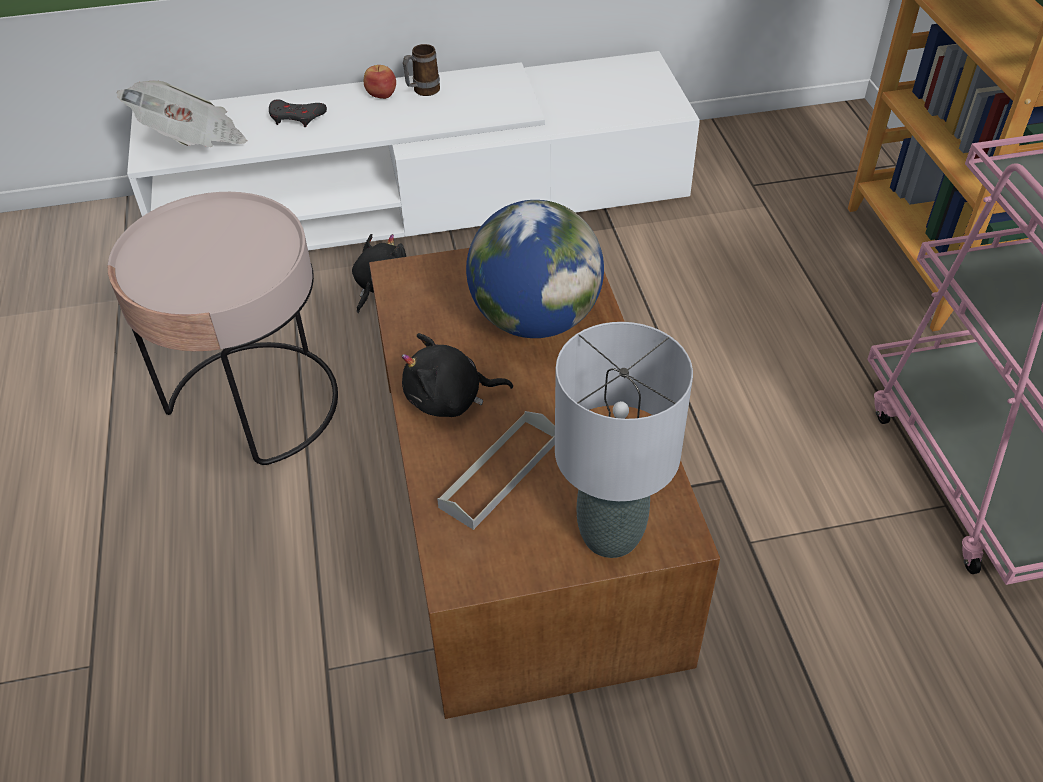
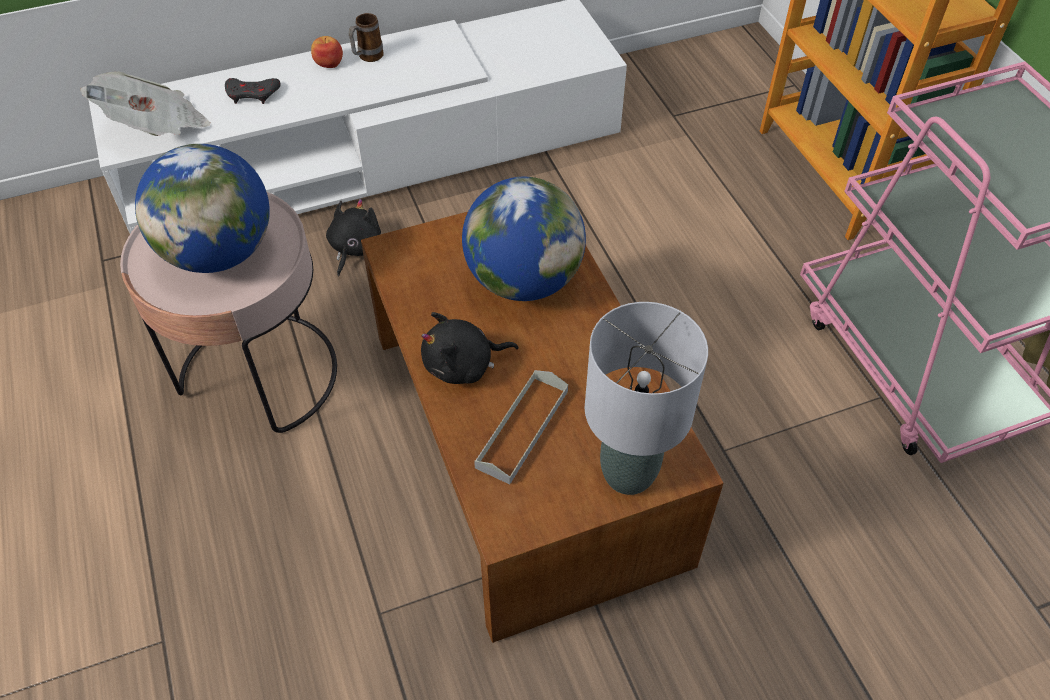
camera: 10 degrees left, 5 degrees up
none -> globe [135,144,270,273]

